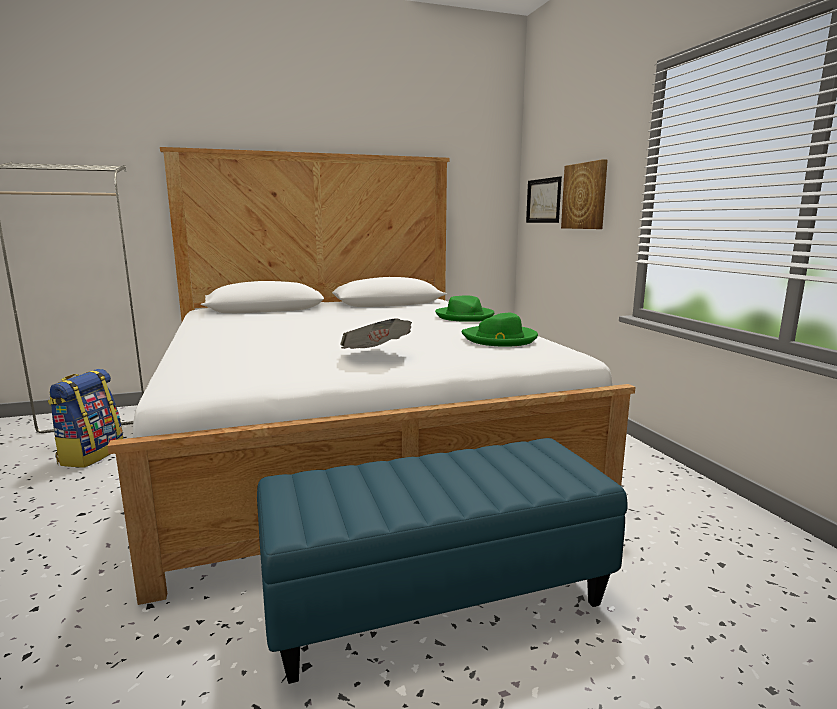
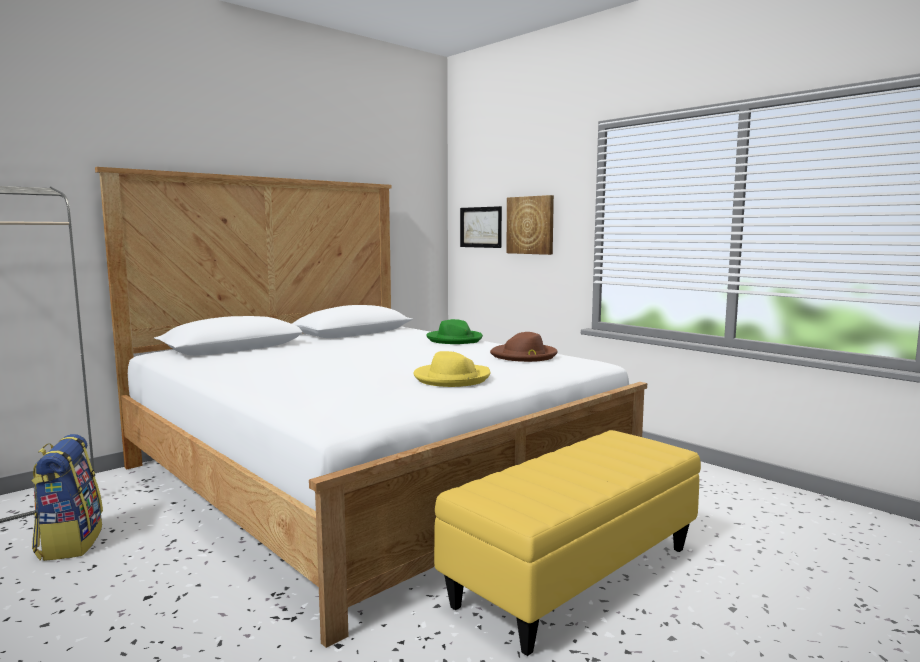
camera: 25 degrees left, 5 degrees down
blue ottoman [257,438,628,684] -> yellow ottoman [434,430,701,656]
newspaper [341,319,412,349] -> yellow hat [413,351,490,387]
green hat [461,312,538,347] -> brown hat [490,332,558,362]

